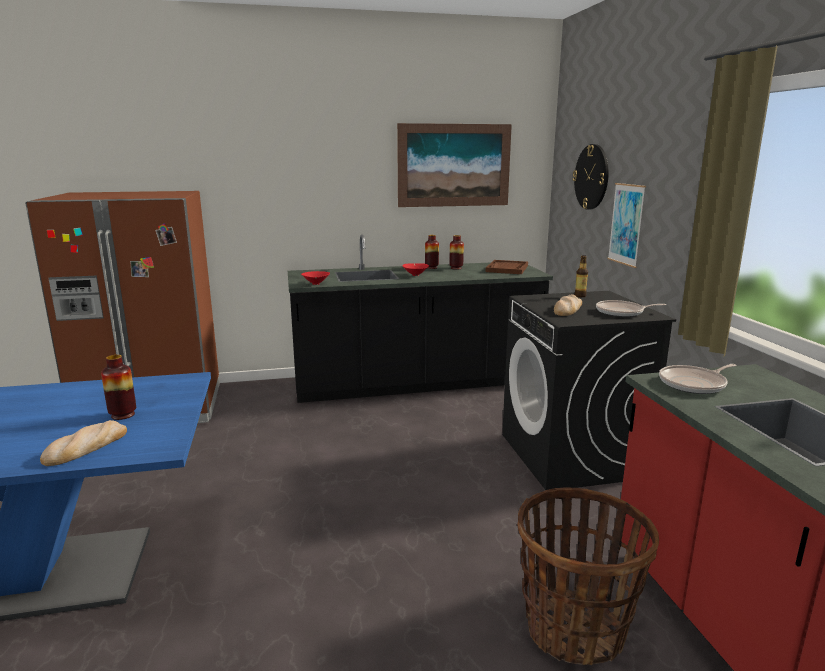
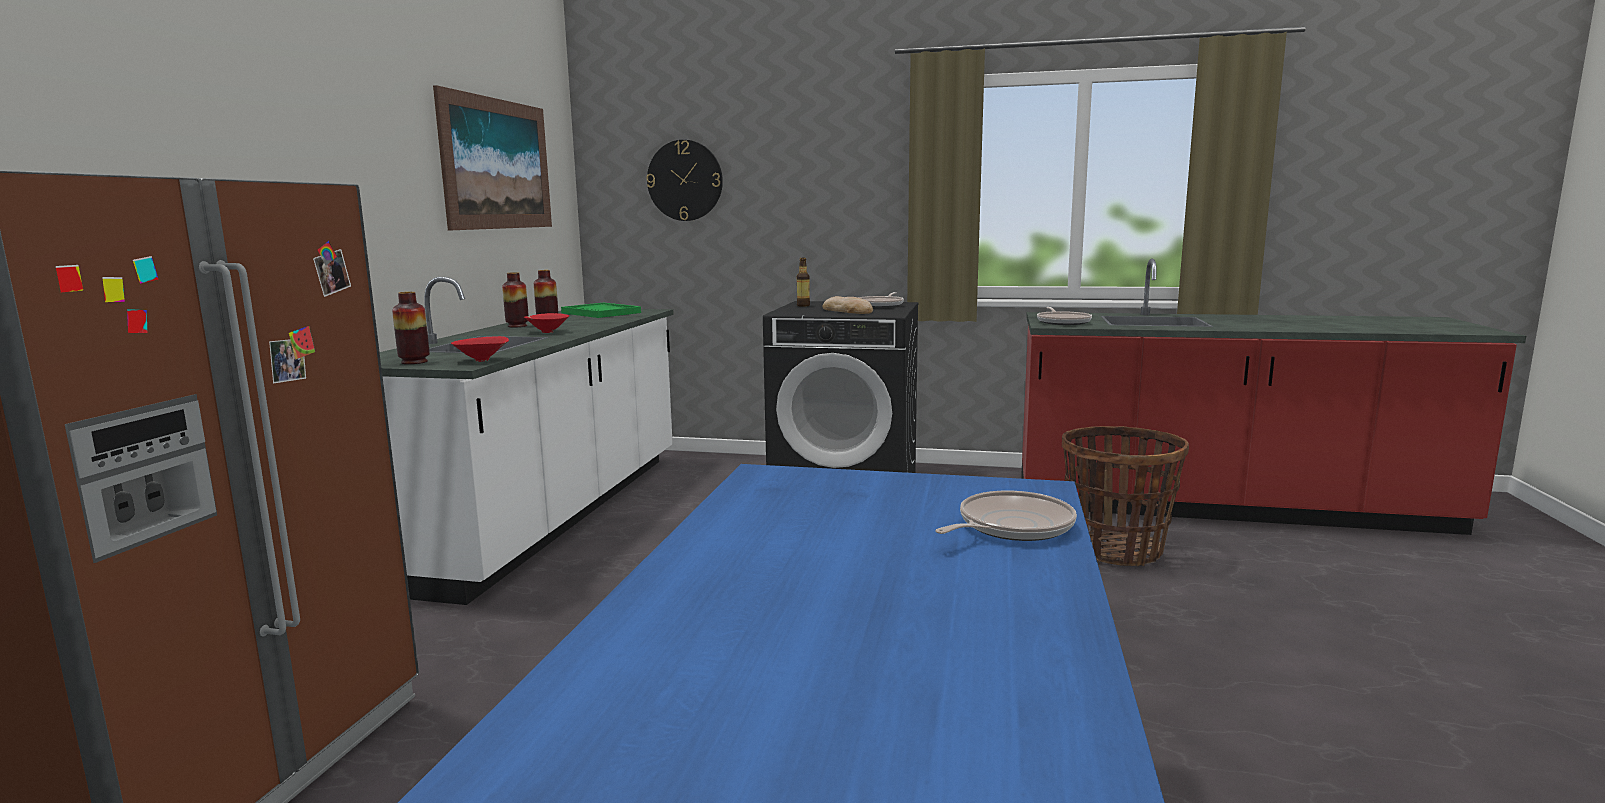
camera: 65 degrees left, 5 degrees down
bread [40,420,127,466] -> frying pan [935,491,1077,541]
vase [101,355,136,420] -> vase moved to [392,292,430,364]
black counter [288,234,553,403] -> white counter [380,277,674,605]
brown tray [486,260,528,274] -> green tray [561,303,641,318]
picture [607,183,646,268] -> none

